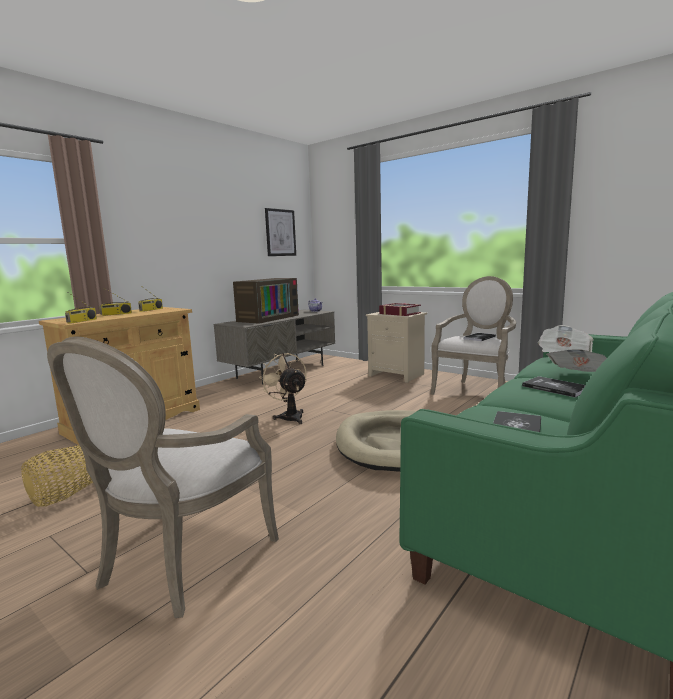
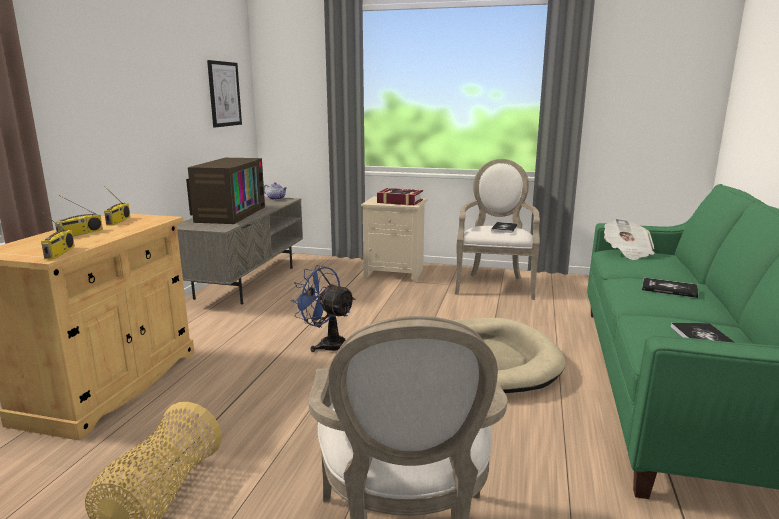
camera: 25 degrees left, 5 degrees up
beige fan [259,353,307,424] -> blue fan [291,265,355,352]
newspaper [546,349,607,372] -> none

